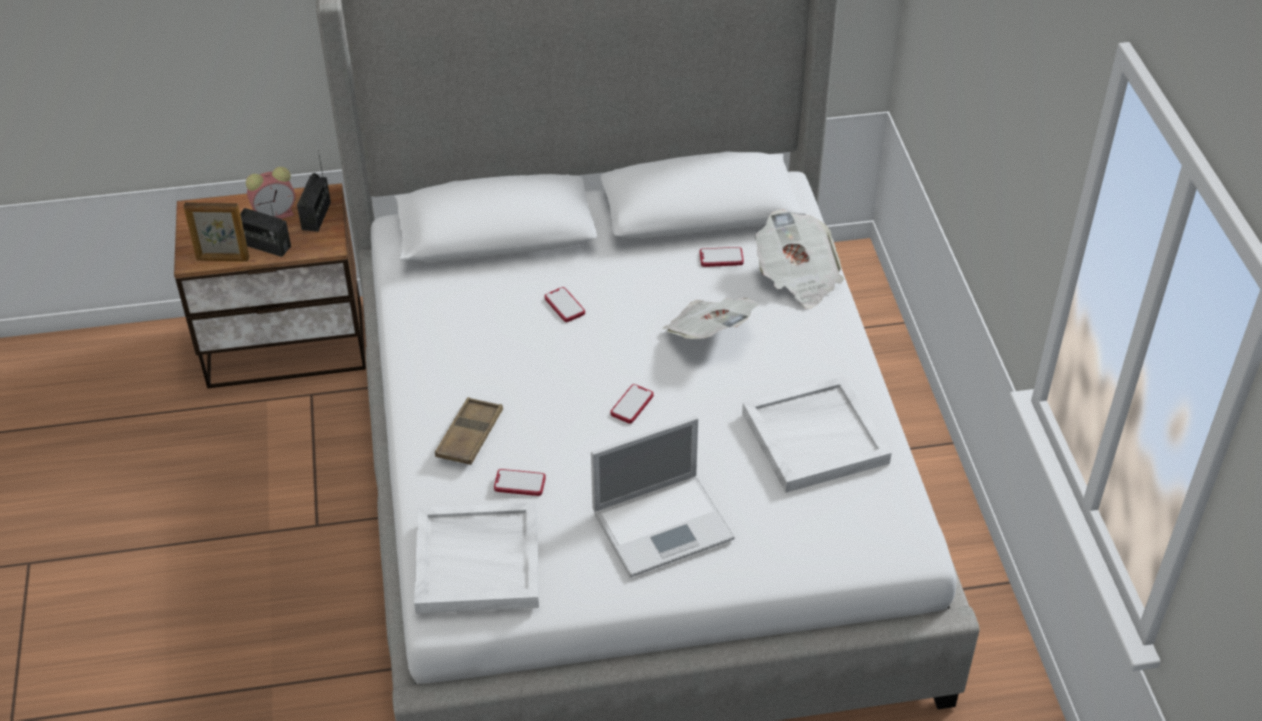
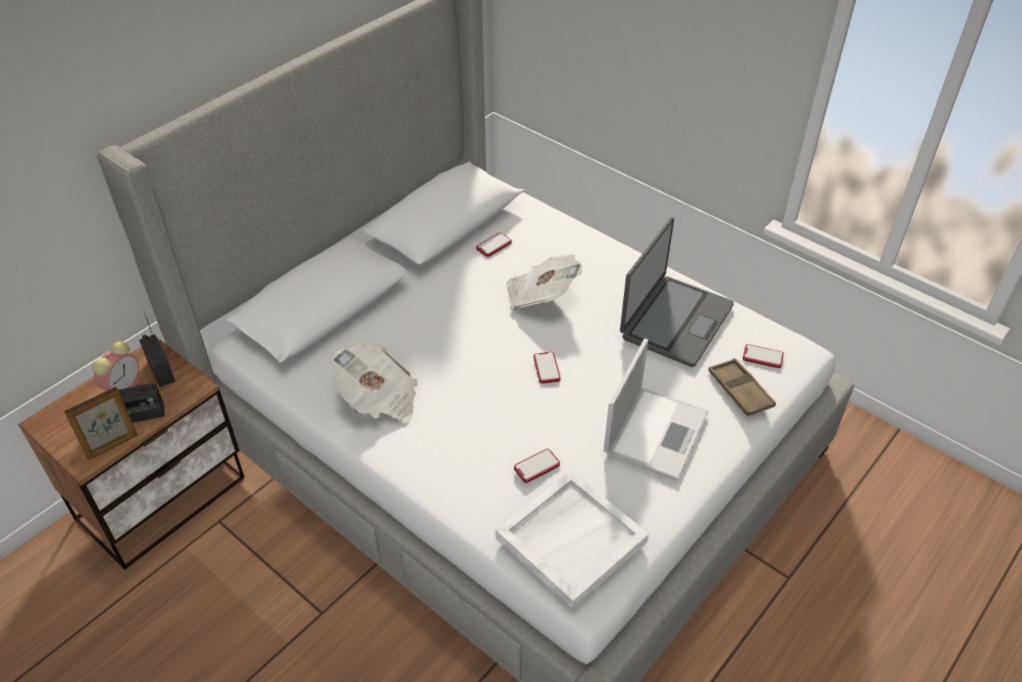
camera: 40 degrees left, 0 degrees up
brown tray [435,397,503,465] -> brown tray moved to [708,358,776,416]
phone [544,287,585,322] -> phone moved to [743,344,784,368]
white tray [742,376,892,493] -> laptop [620,217,734,367]
newspaper [755,209,844,309] -> newspaper moved to [332,343,418,422]

